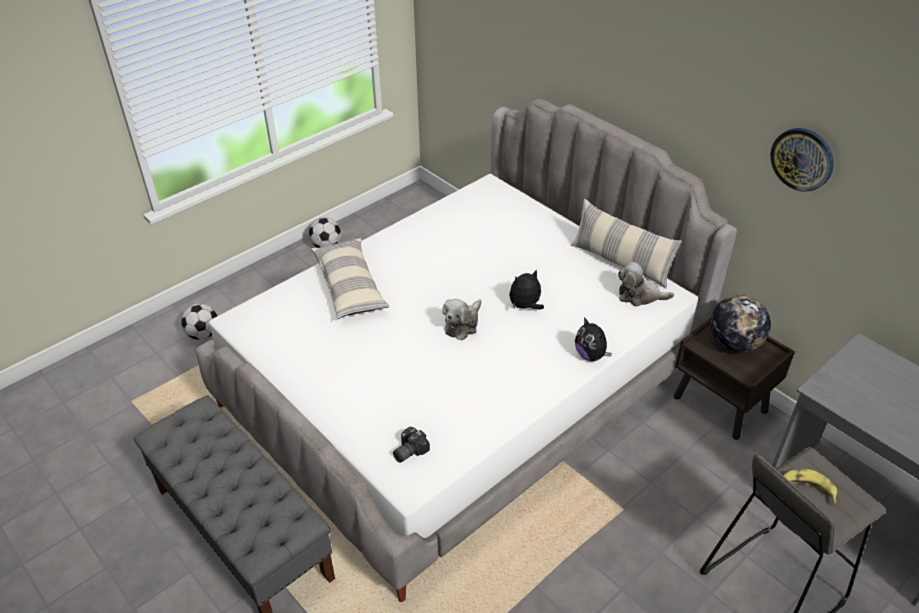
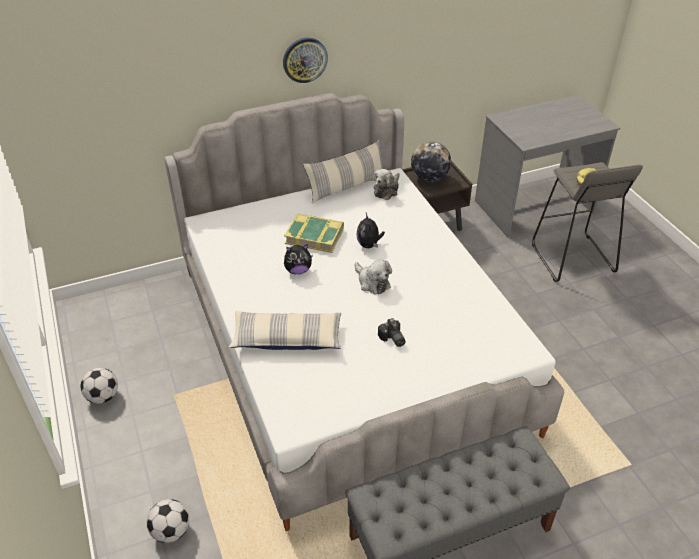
camera: 70 degrees left, 0 degrees up
camera [393,427,430,463] -> camera moved to [378,318,406,347]
plush toy [575,317,612,361] -> plush toy moved to [284,244,313,275]
wall clock [770,128,834,192] -> wall clock moved to [283,38,328,83]
none -> book [284,213,344,253]

